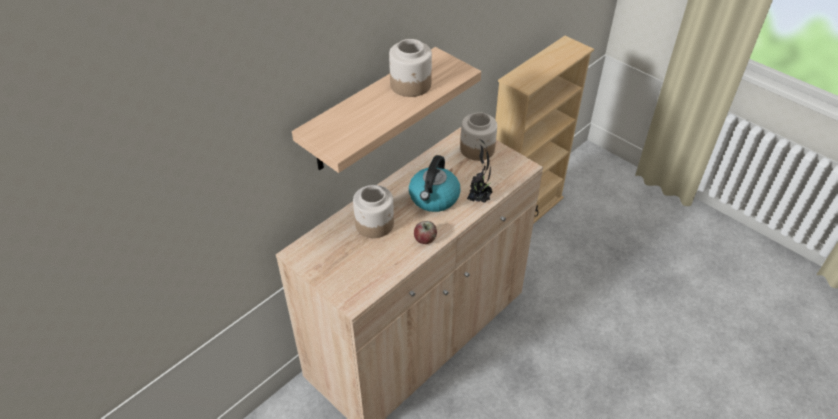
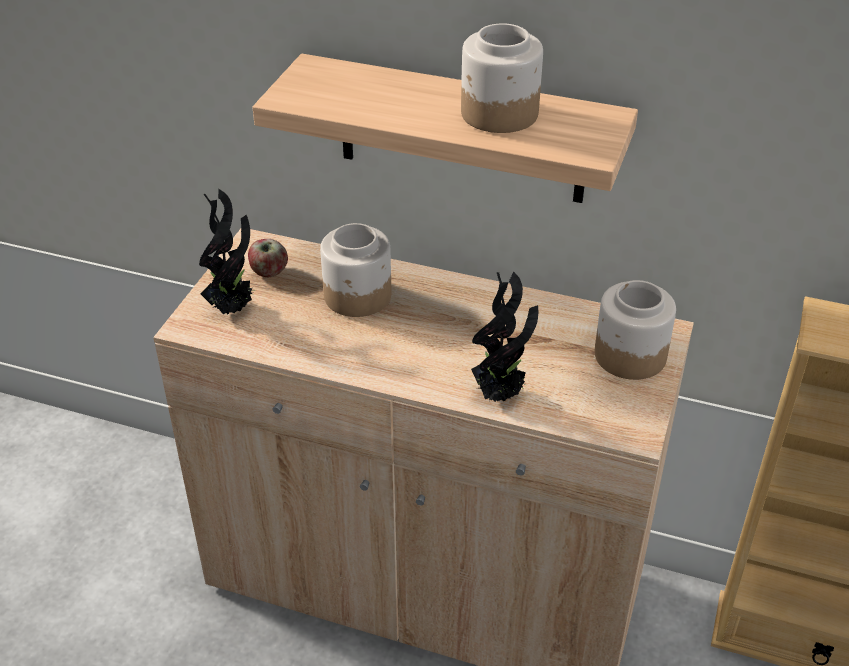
camera: 65 degrees right, 5 degrees down
kettle [409,155,461,212] -> none
apple [414,221,437,244] -> apple moved to [248,239,288,277]
none -> potted plant [199,189,253,315]

